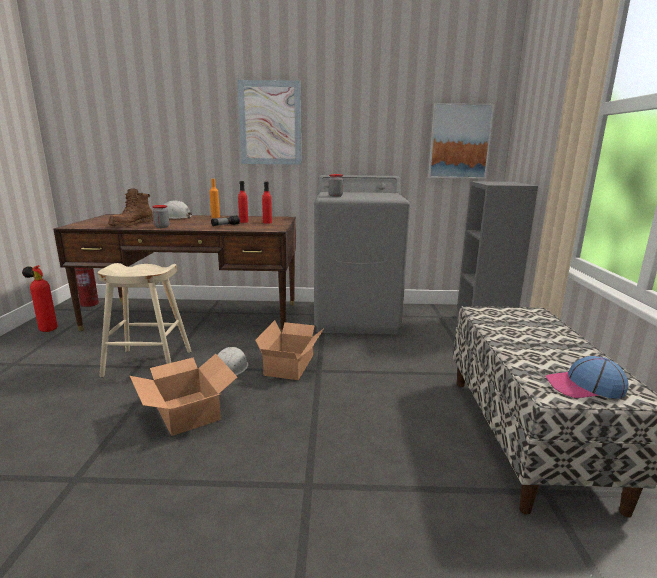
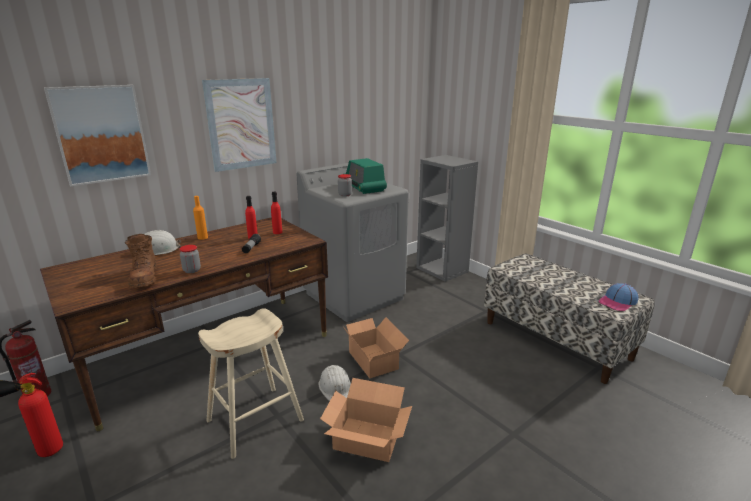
camera: 40 degrees left, 5 degrees up
picture [428,103,495,179] -> picture moved to [44,85,151,186]
none -> radio [345,158,387,194]

